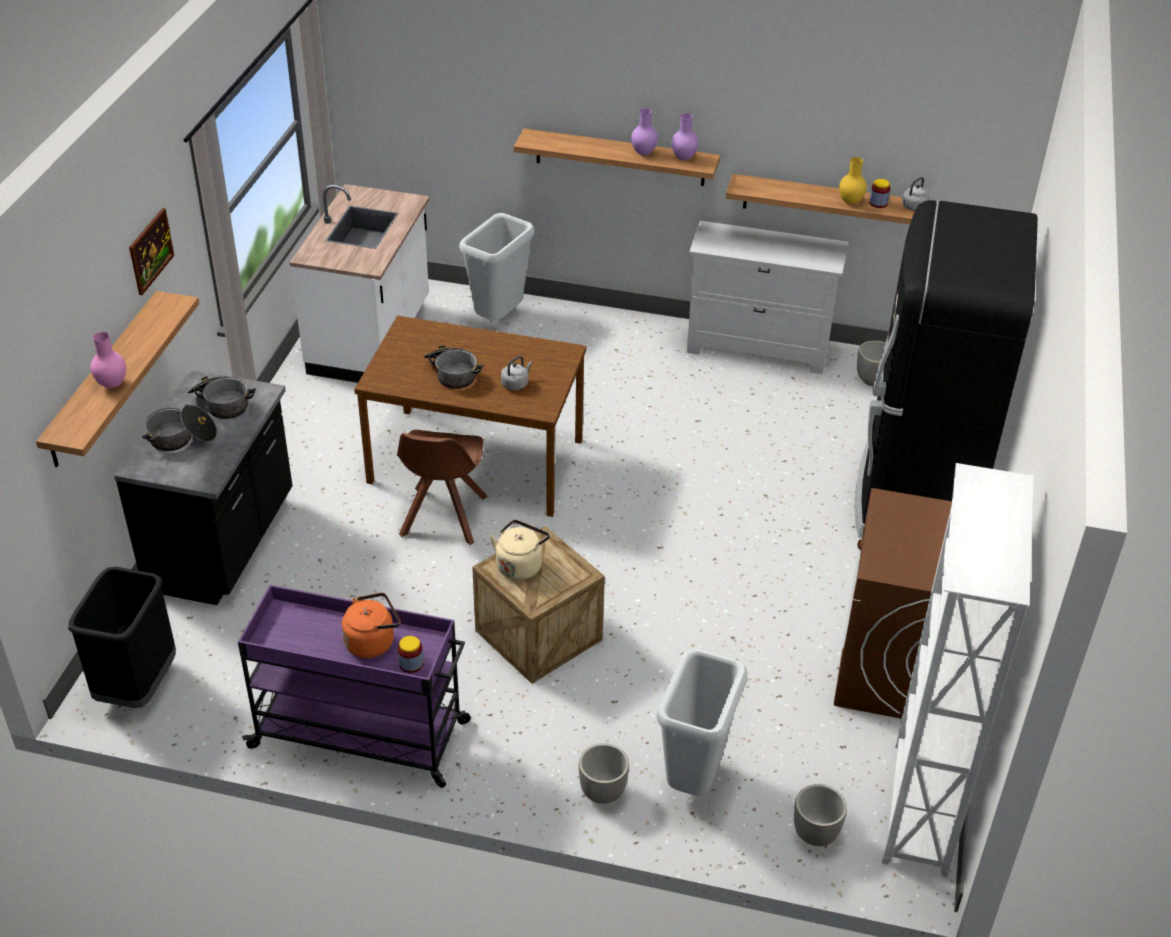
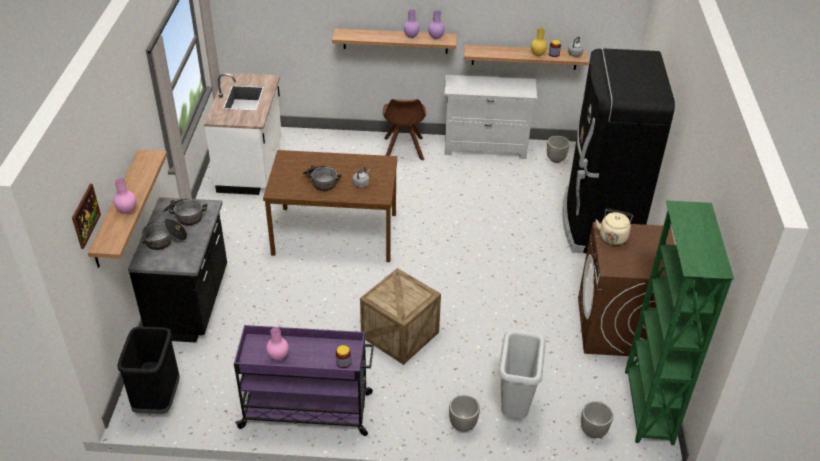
camera: 10 degrees left, 0 degrees up
picture [129,208,174,295] -> picture moved to [72,184,101,249]
orange kettle [342,593,401,658] -> none
brown chair [397,430,488,545] -> brown chair moved to [382,99,426,161]
grey trash can [459,213,534,320] -> none
beige kettle [490,520,550,580] -> beige kettle moved to [595,209,633,245]
white bookcase [882,463,1034,877] -> green bookcase [625,200,734,445]
none -> pink vase [266,327,289,361]

